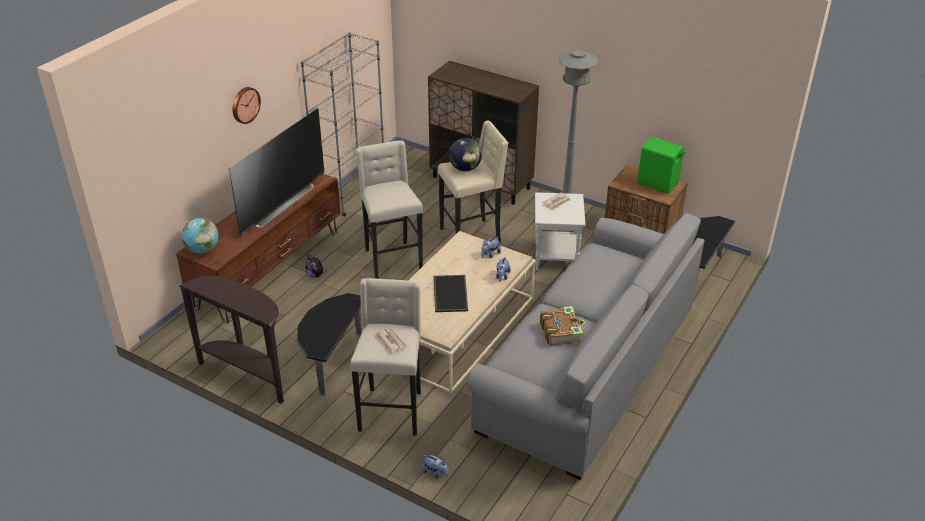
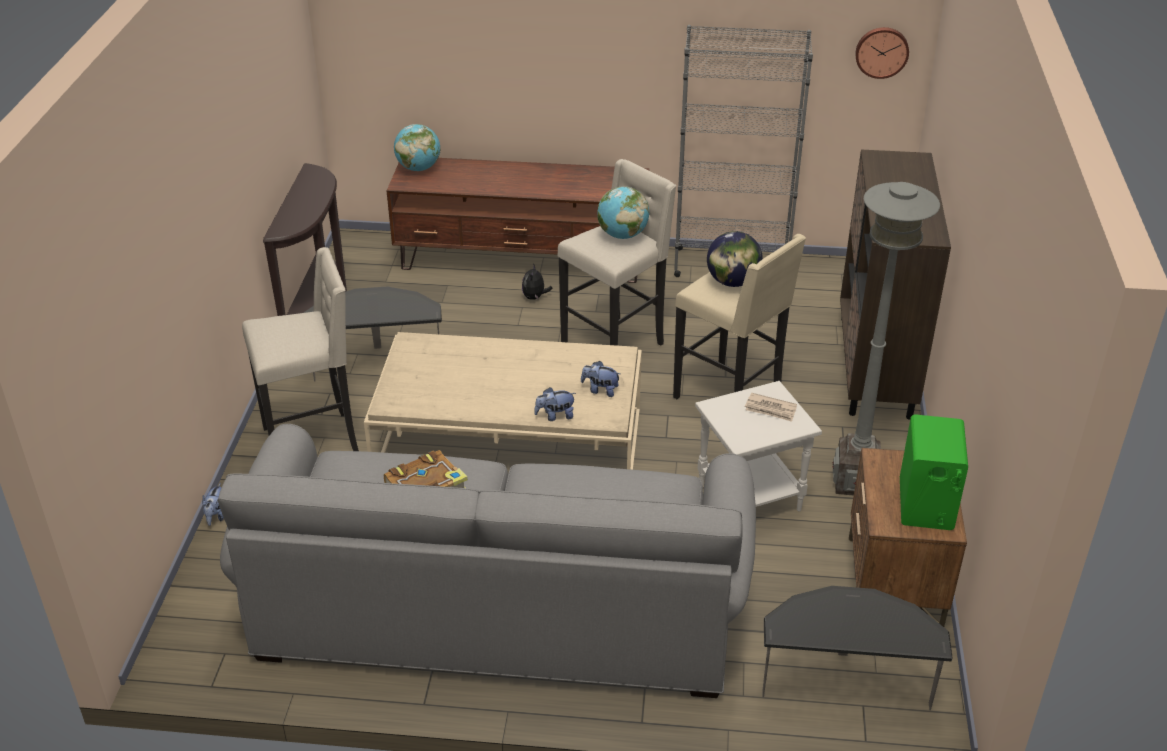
camera: 65 degrees right, 0 degrees up
television [229,108,324,236] -> none
wall clock [233,87,261,124] -> wall clock moved to [855,27,909,79]
newspaper [376,328,407,352] -> none
tray [434,275,468,312] -> none
none -> globe [597,186,649,239]

